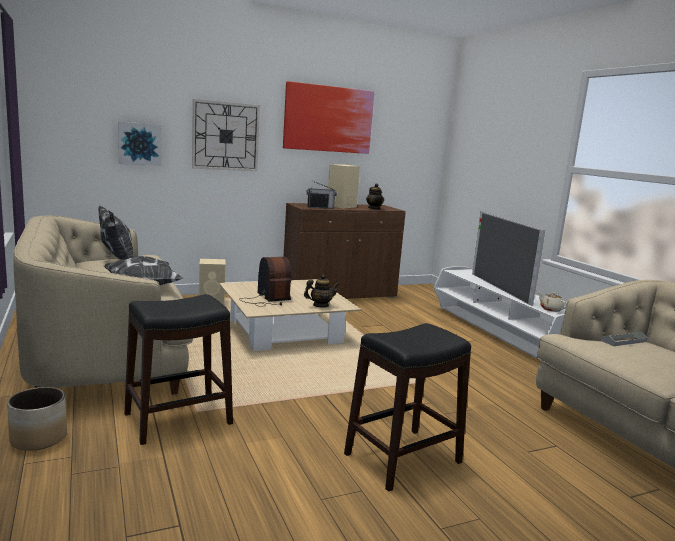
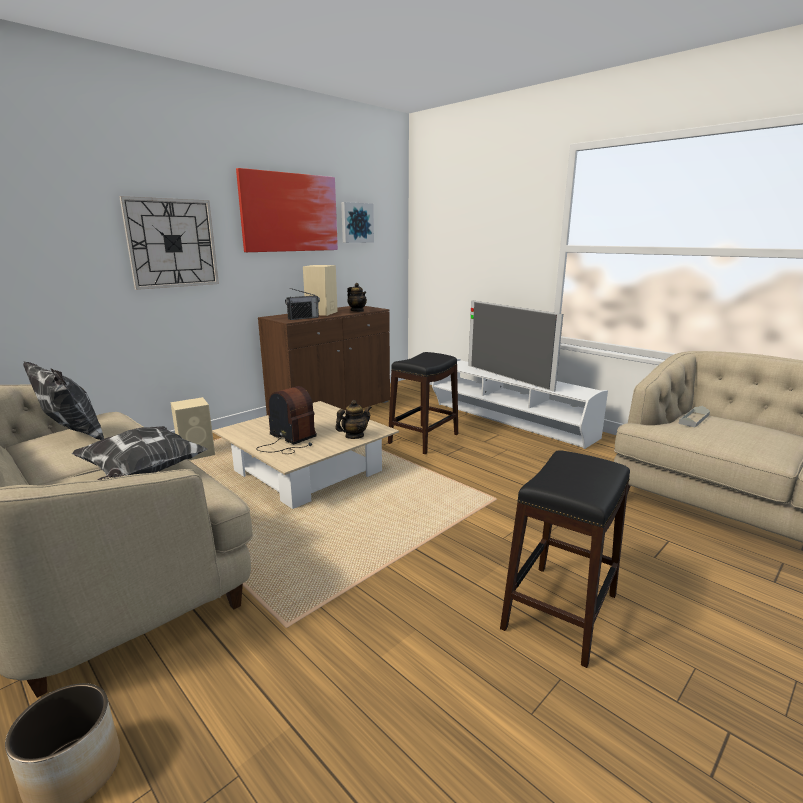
camera: 20 degrees left, 5 degrees up
picture [118,122,162,166] -> picture moved to [341,202,374,243]
black stool [124,294,233,445] -> black stool moved to [388,352,458,454]
beige teapot [537,291,567,312] -> none

